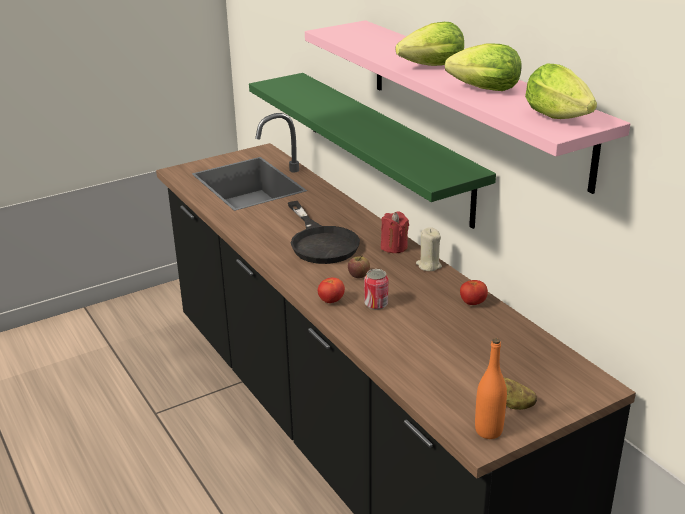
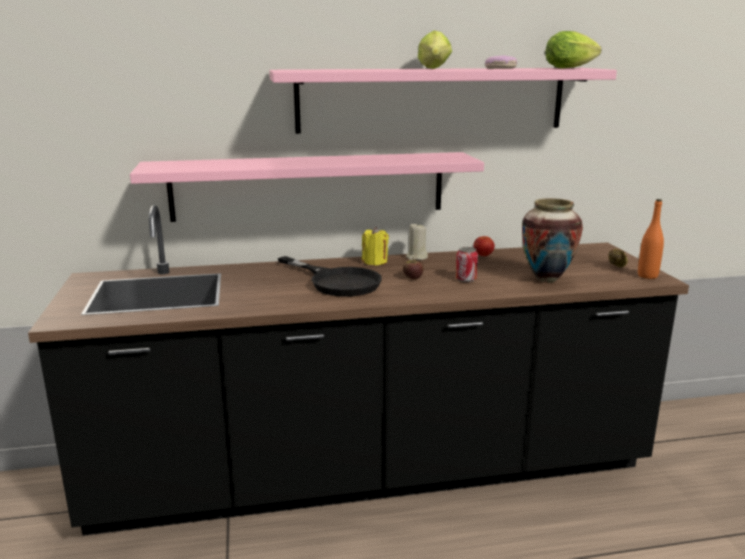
camera: 70 degrees left, 10 degrees down
green shelf [249,73,496,229] -> pink shelf [130,152,484,222]
black frying pan [288,201,360,264] -> black frying pan turned 45 degrees clockwise [278,256,382,297]
tomato [318,278,345,303] -> none
red candle [381,211,409,253] -> yellow candle [362,227,389,265]
lettuce [445,43,522,91] -> donut [485,55,517,69]
none -> vase [522,198,583,283]

